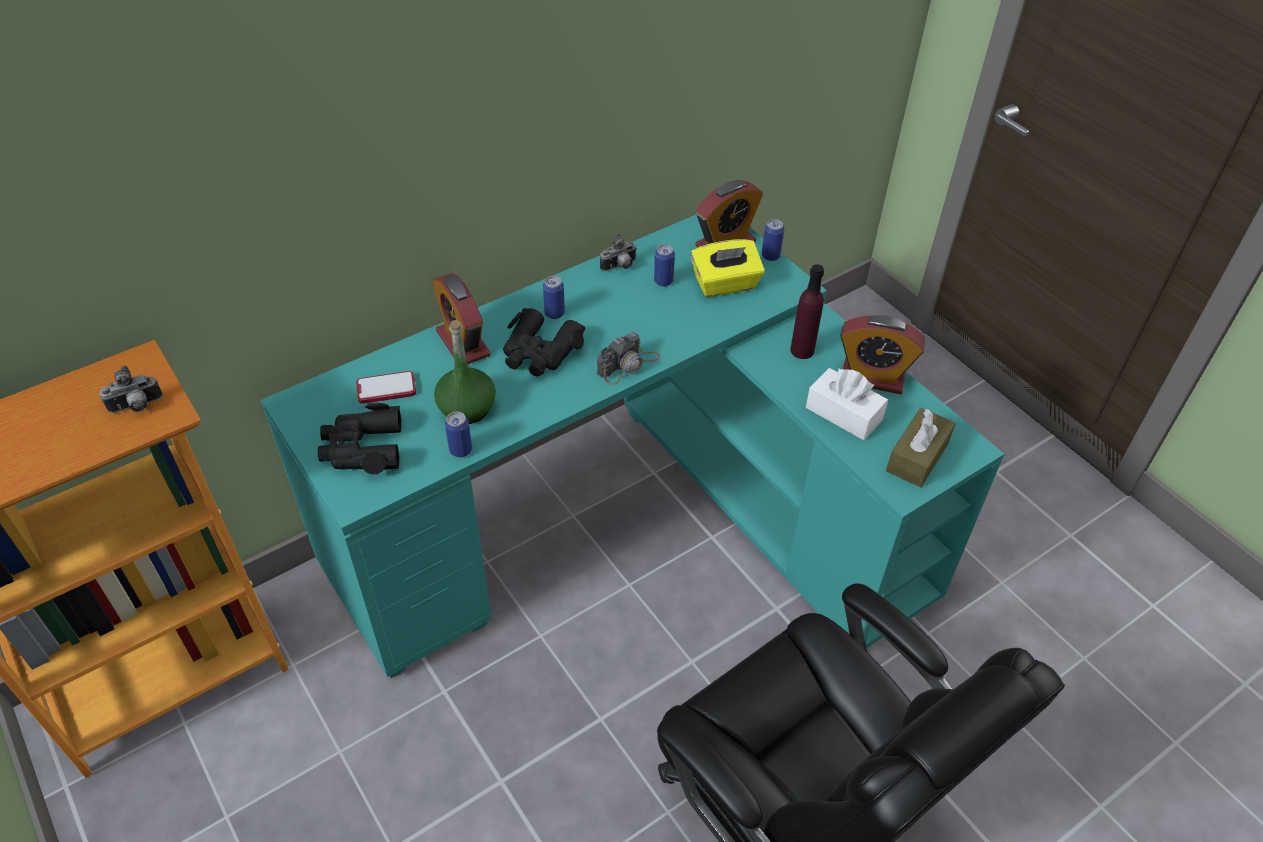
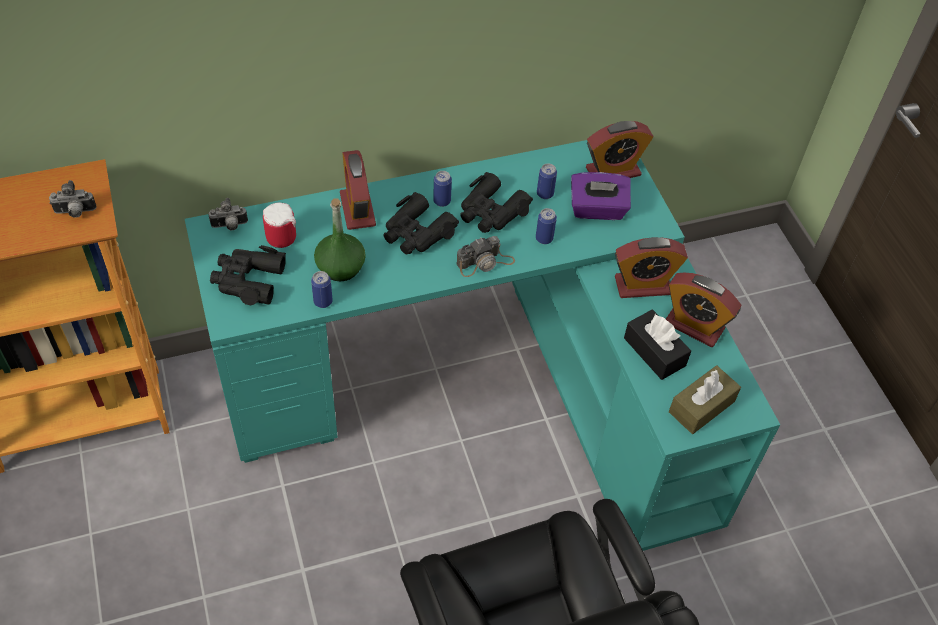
camera: 15 degrees right, 5 degrees up
phone [356,371,416,404] -> mug [263,203,296,248]
camera [600,234,637,271] -> camera moved to [209,198,248,230]
yellow tissue box [690,239,765,297] -> purple tissue box [571,172,631,220]
can [762,219,784,261] -> can moved to [536,208,557,244]
purple bottle [790,264,824,359] -> alarm clock [615,237,688,298]
white tissue box [806,368,888,440] -> black tissue box [624,309,691,380]
none -> black binoculars [460,172,533,233]

